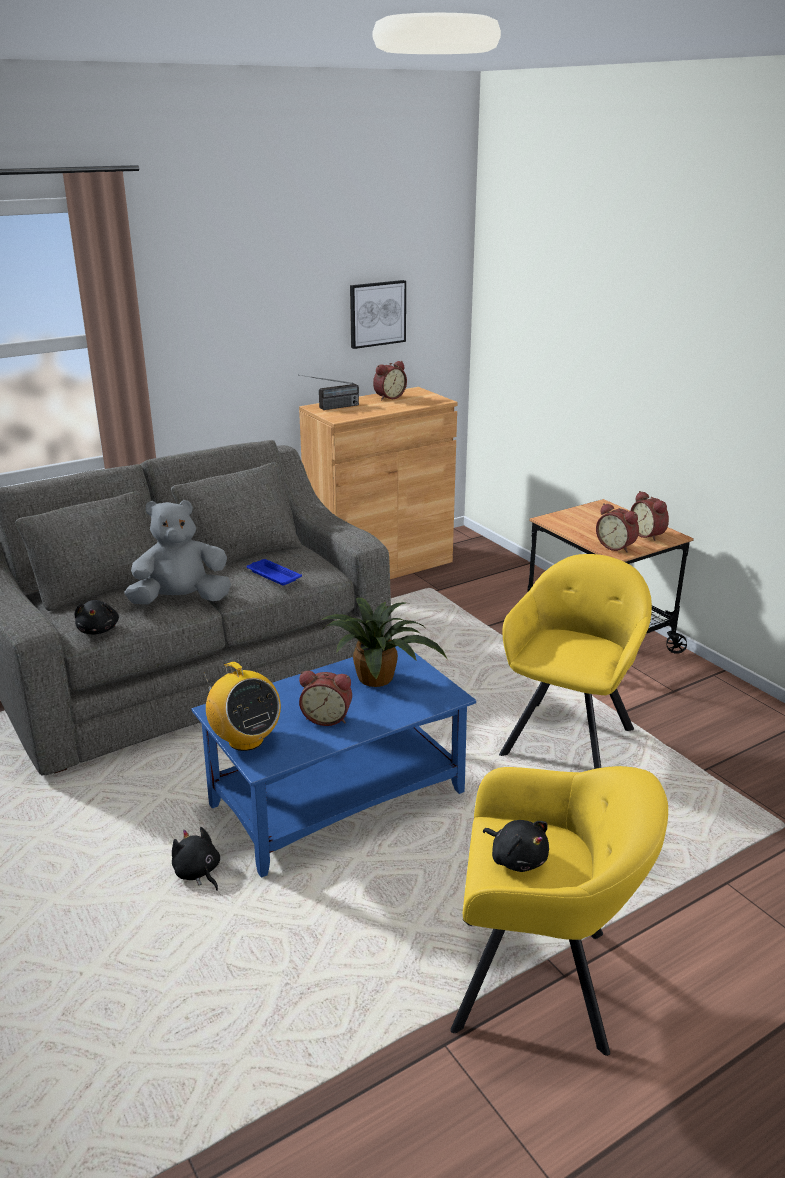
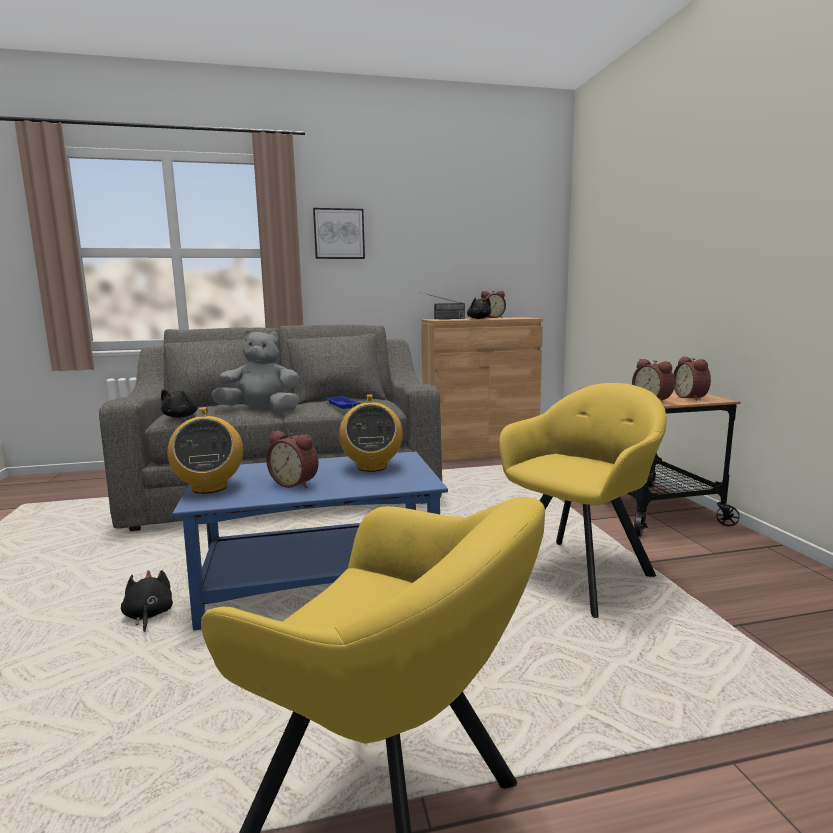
camera: 20 degrees right, 15 degrees down
potted plant [322,598,447,687] -> radio [339,395,403,472]
picture [350,280,406,349] -> picture moved to [313,208,365,259]
black plush toy [483,820,549,872] -> black plush toy moved to [467,298,491,319]

